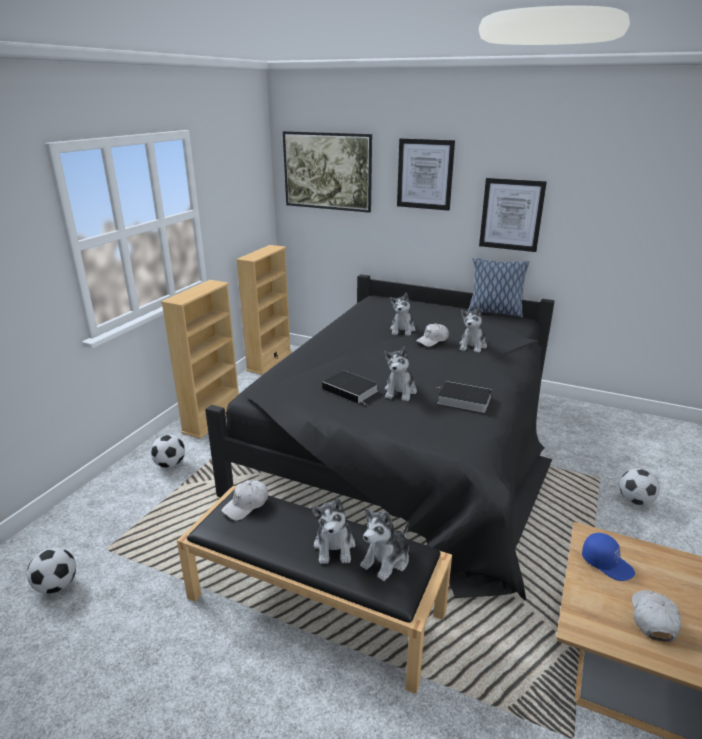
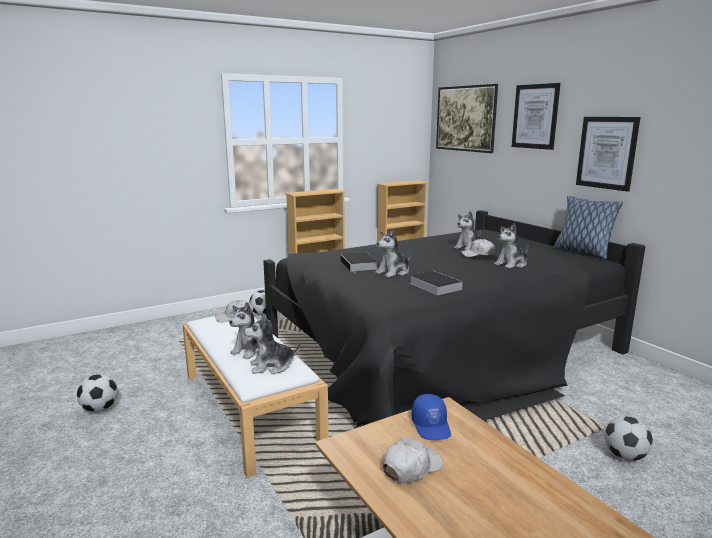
camera: 35 degrees right, 10 degrees down
football [27,547,76,594] -> football moved to [77,374,118,412]
black bench [177,486,452,694] -> white bench [182,316,329,478]

